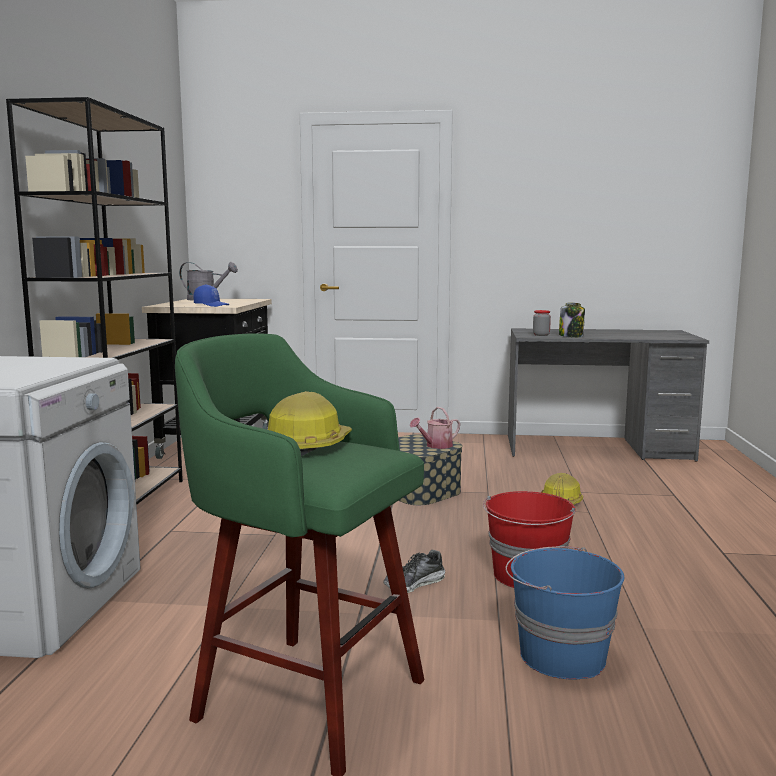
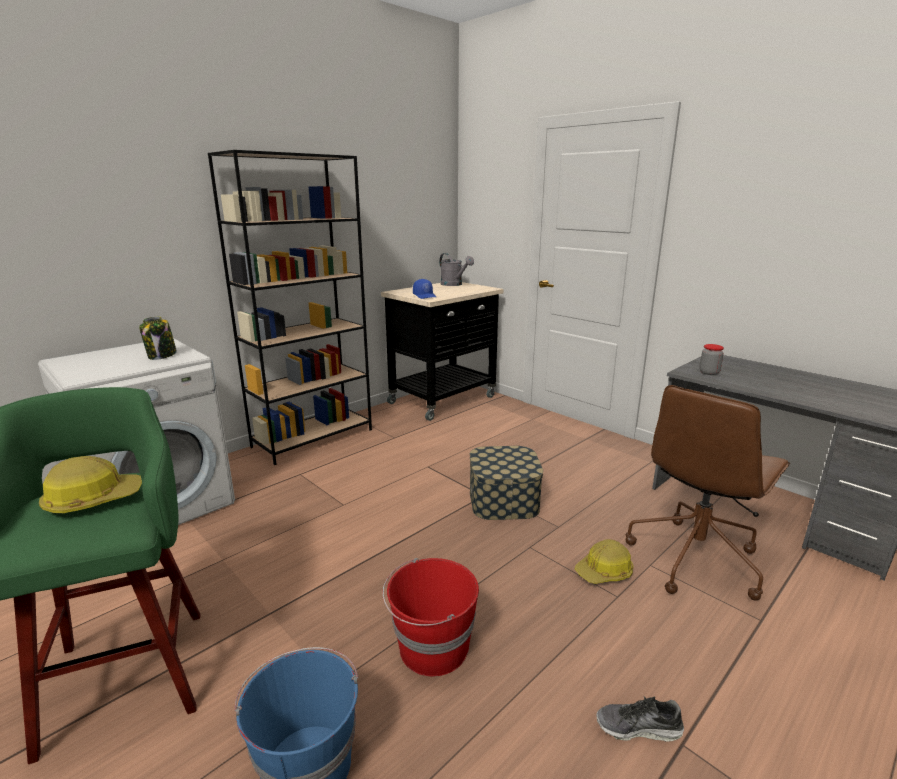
camera: 40 degrees right, 10 degrees up
shoe [384,550,445,593] -> shoe moved to [596,696,684,742]
watering can [410,407,460,449] -> none
jar [559,303,585,338] -> jar moved to [139,316,177,360]
none -> brown office chair [626,385,790,601]

